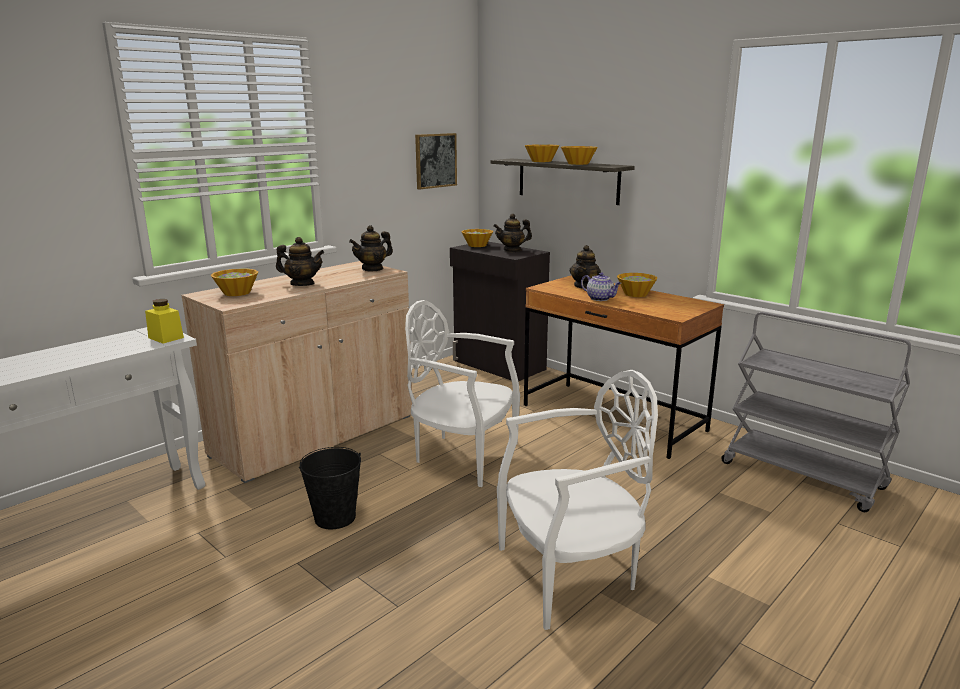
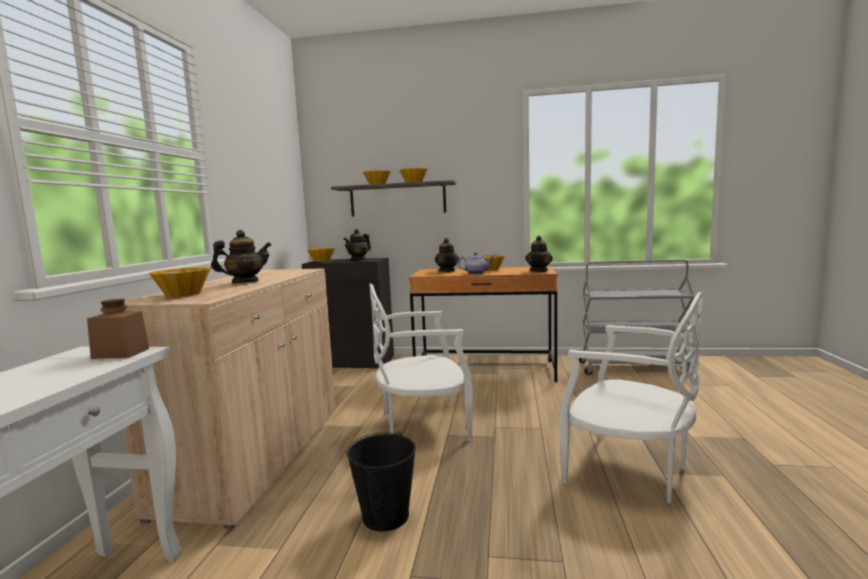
camera: 35 degrees left, 10 degrees down
yellow jar [145,299,184,344] -> brown jar [87,299,149,359]
teapot [349,225,393,272] -> teapot moved to [525,236,553,272]
picture [415,133,457,190] -> none
white chair [497,370,658,630] -> white chair turned 90 degrees clockwise [559,292,703,503]

